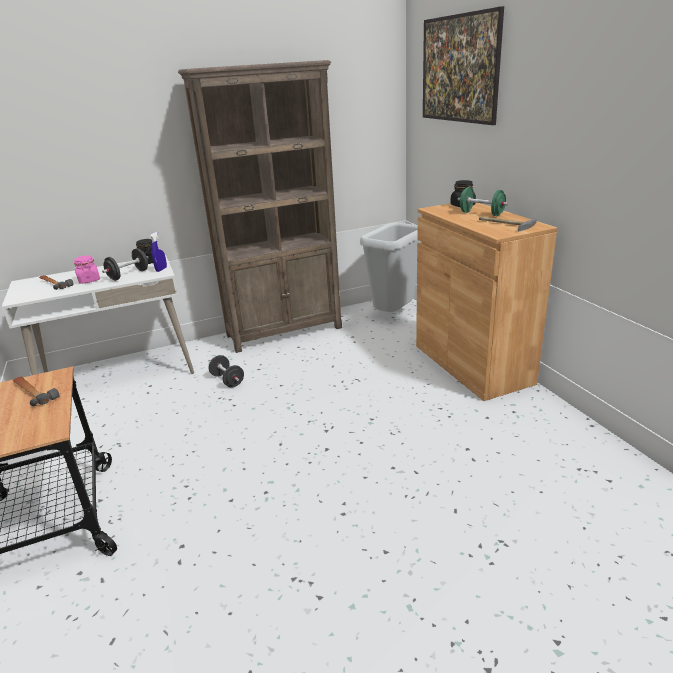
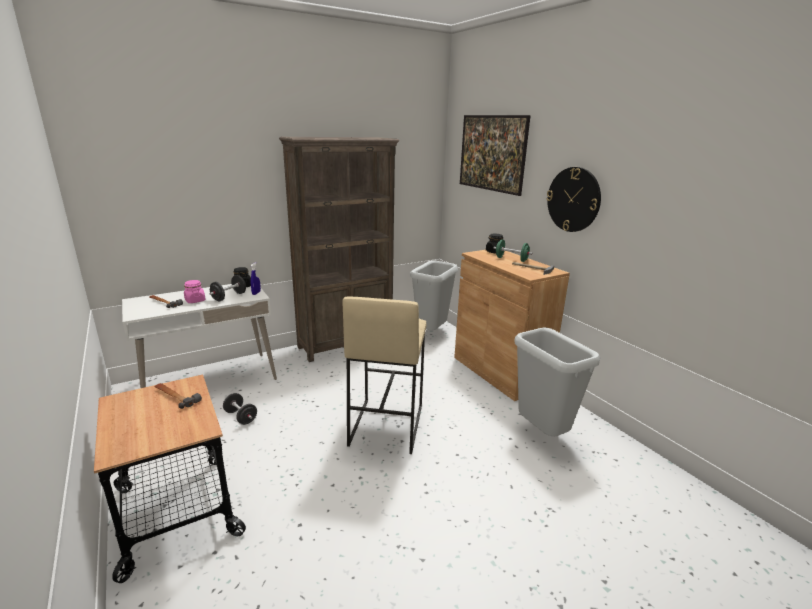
camera: 10 degrees left, 5 degrees down
black dumbbell [208,355,244,388] -> black dumbbell moved to [223,393,257,425]
none -> beige stool [343,297,427,454]
none -> grey trash can [514,328,600,436]
none -> wall clock [546,167,601,232]

